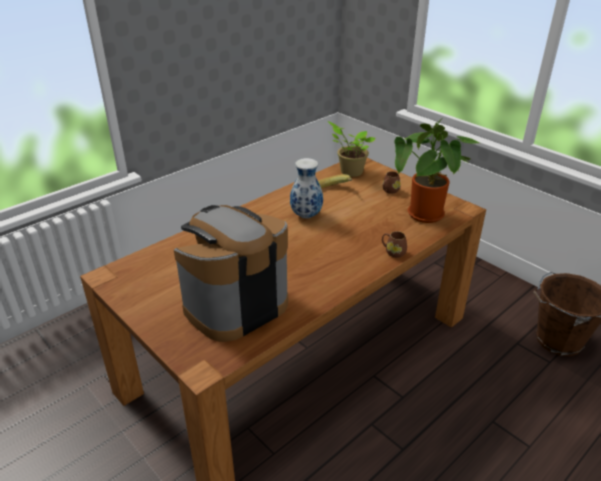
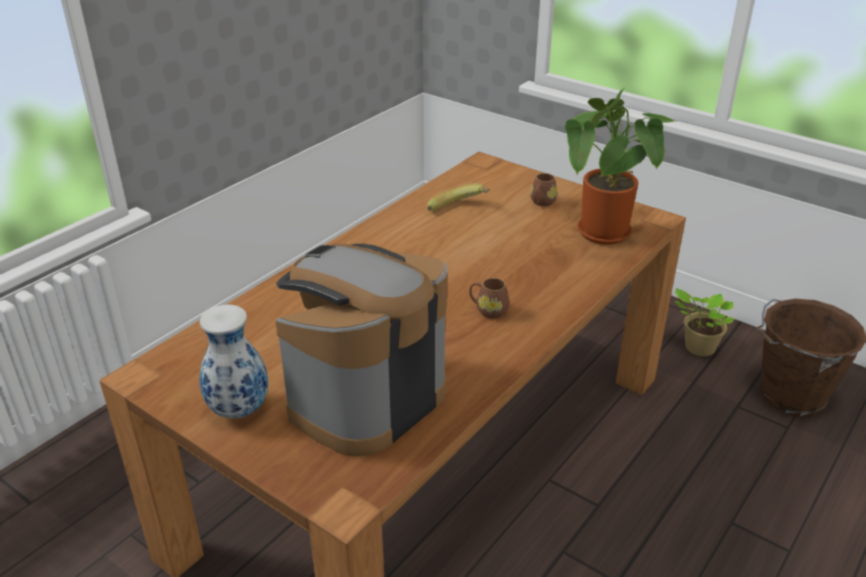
camera: 10 degrees left, 0 degrees up
vase [290,158,323,218] -> vase moved to [199,305,268,418]
potted plant [327,121,375,177] -> potted plant moved to [675,288,734,356]
brown mug [382,231,407,258] -> brown mug moved to [469,278,509,319]

